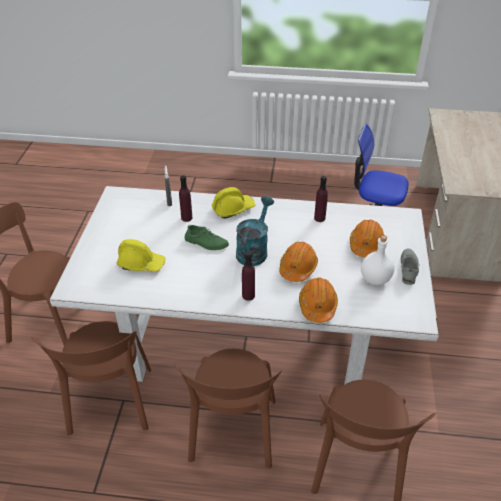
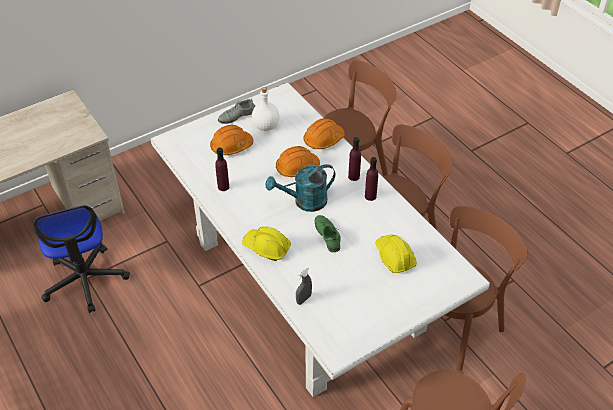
camera: 130 degrees left, 5 degrees up
purple bottle [179,175,192,222] -> purple bottle moved to [365,157,378,201]

